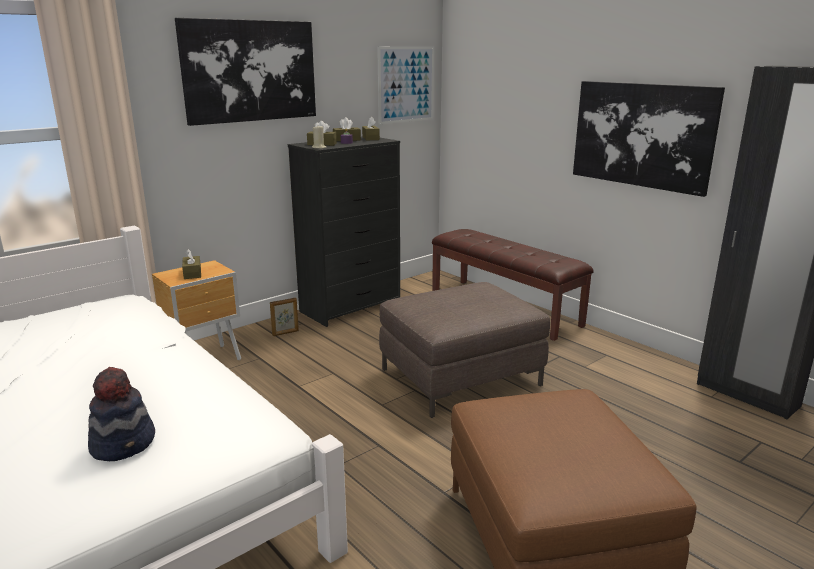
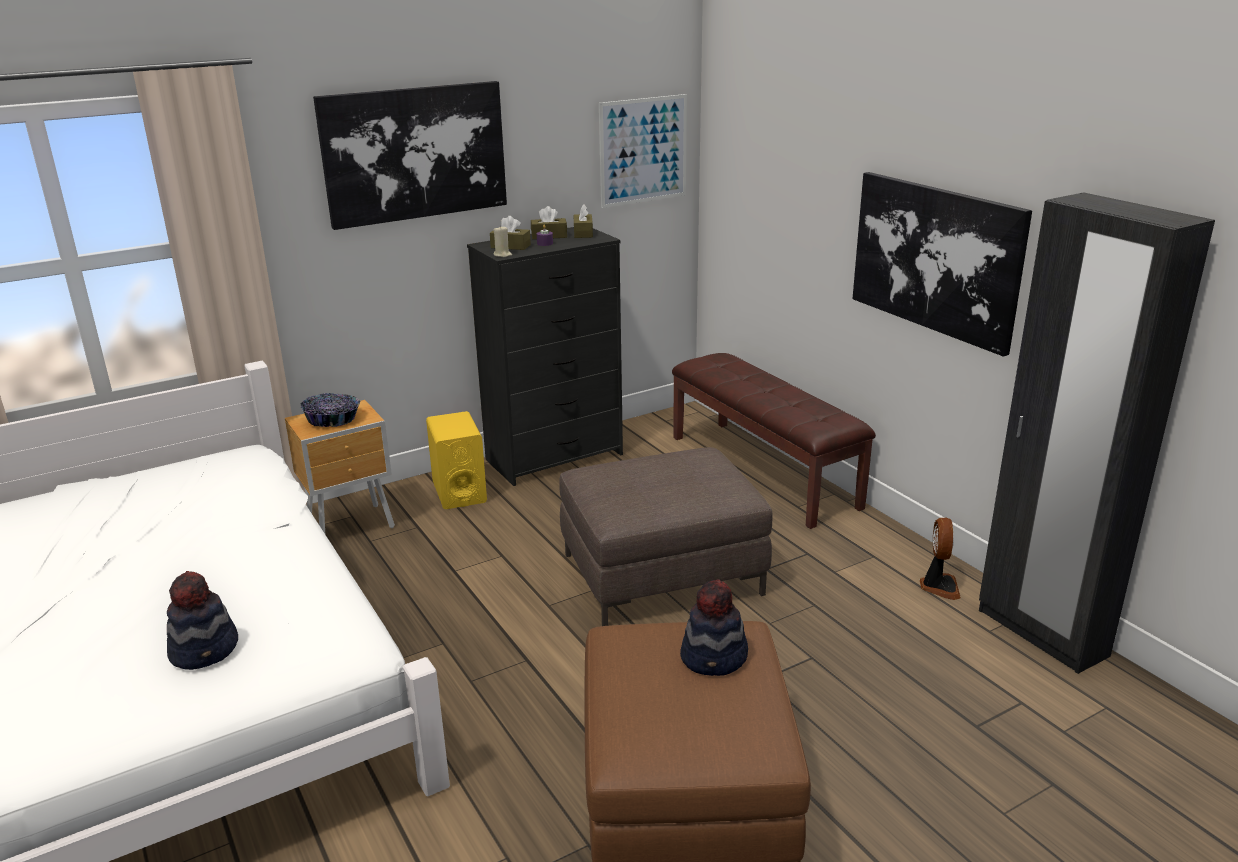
camera: 10 degrees right, 5 degrees up
brown tissue box [182,249,201,279] -> bowl [300,393,361,427]
picture frame [270,298,299,336] -> yellow speaker [426,411,487,509]
none -> hat [680,579,748,676]
none -> fan [920,518,961,600]

